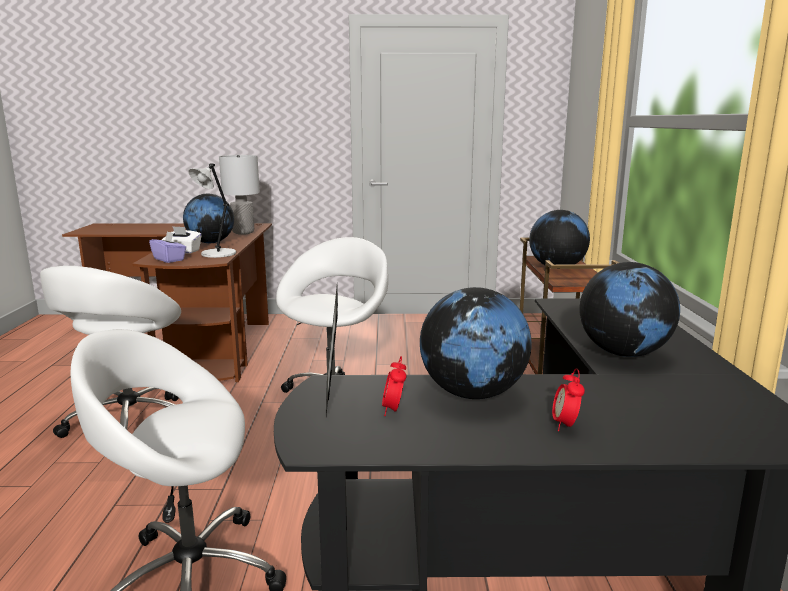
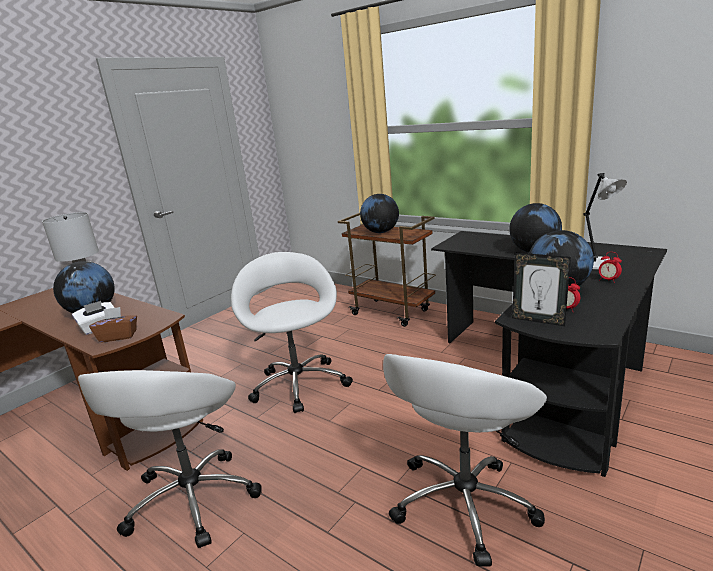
camera: 50 degrees left, 5 degrees up
white office chair [40,266,181,438] -> white office chair turned 45 degrees clockwise [78,370,262,548]
purple tissue box [149,231,186,263] -> brown tissue box [89,307,137,343]
grey table lamp [189,163,236,258] -> grey table lamp moved to [583,173,627,270]

